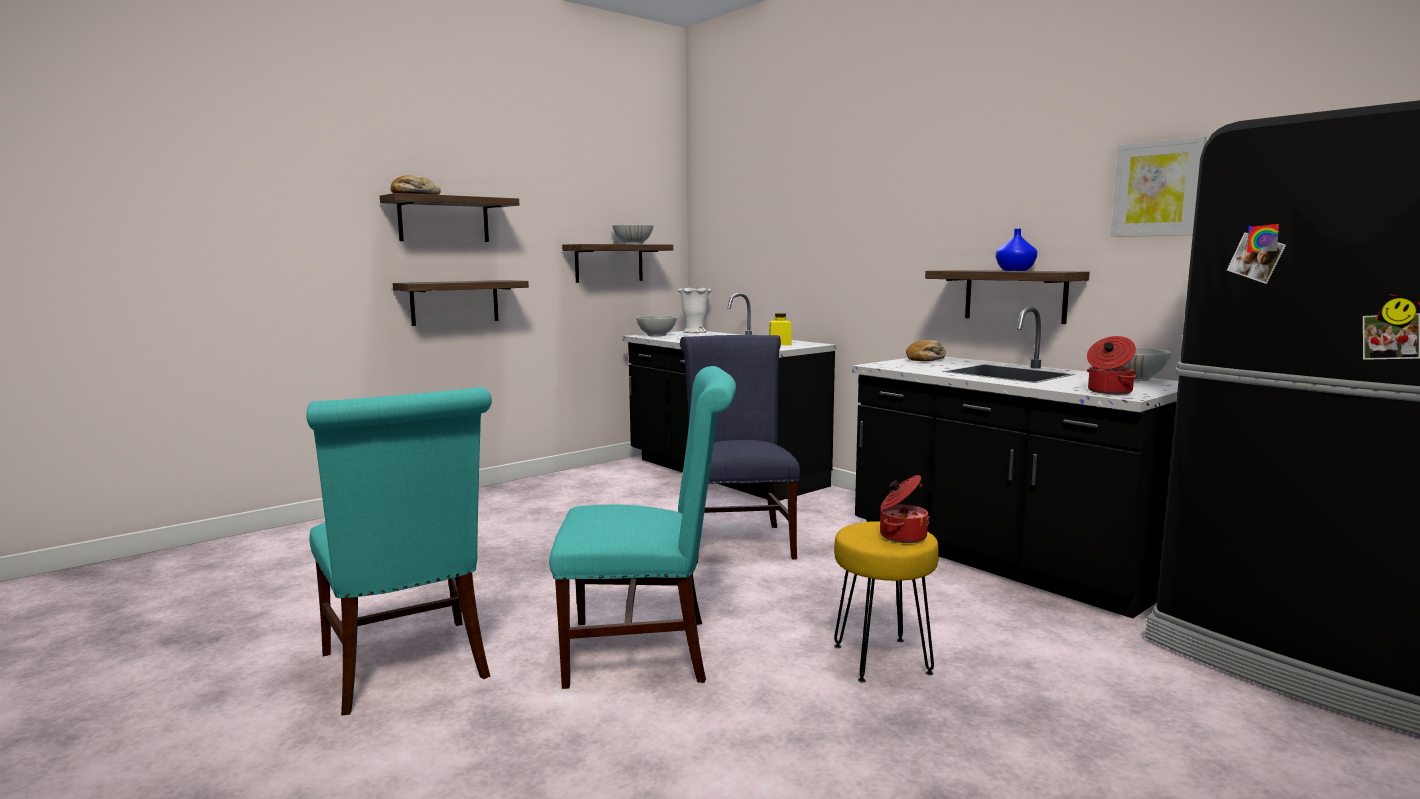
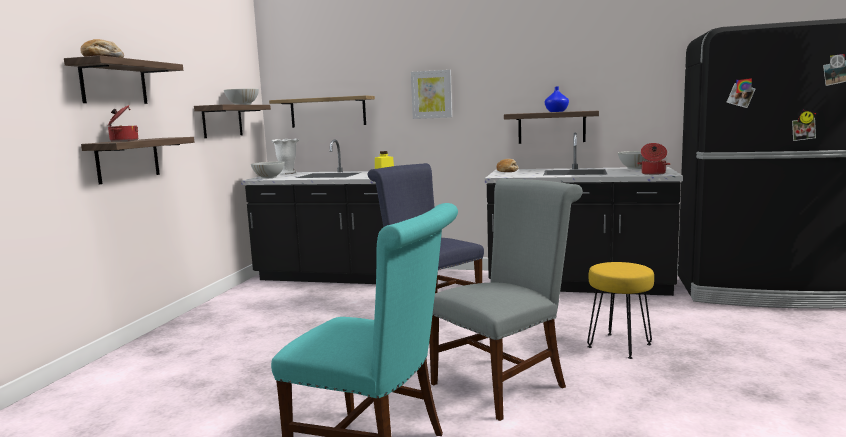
camera: 35 degrees left, 0 degrees up
turquoise chair [549,366,736,689] -> grey chair [429,178,583,421]
cooking pot [880,475,930,543] -> cooking pot moved to [108,105,138,142]
picture [1111,136,1207,237] -> picture moved to [411,70,452,119]
none -> shelf [269,95,375,128]

